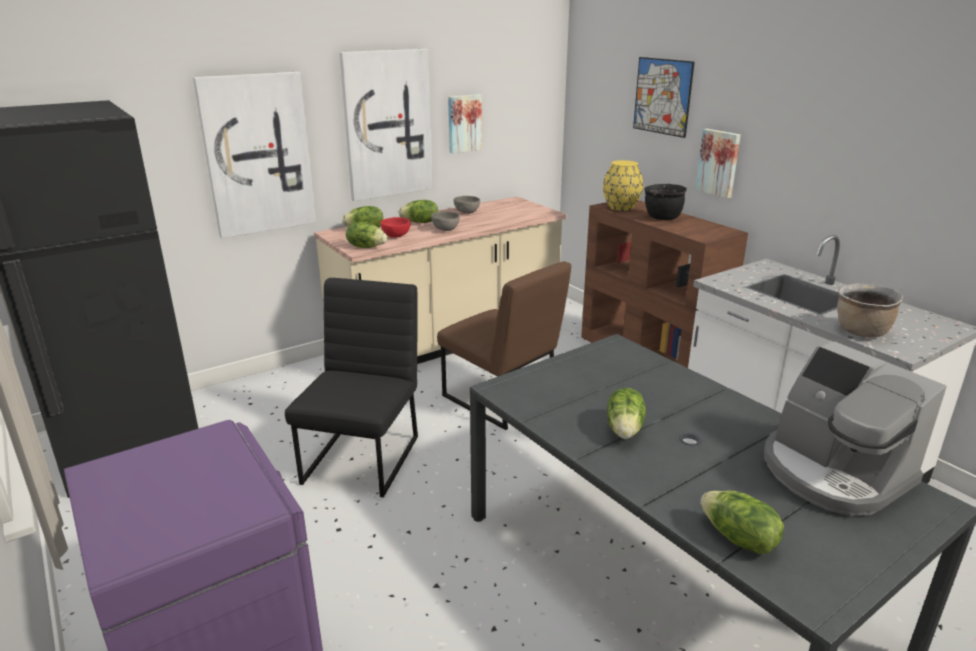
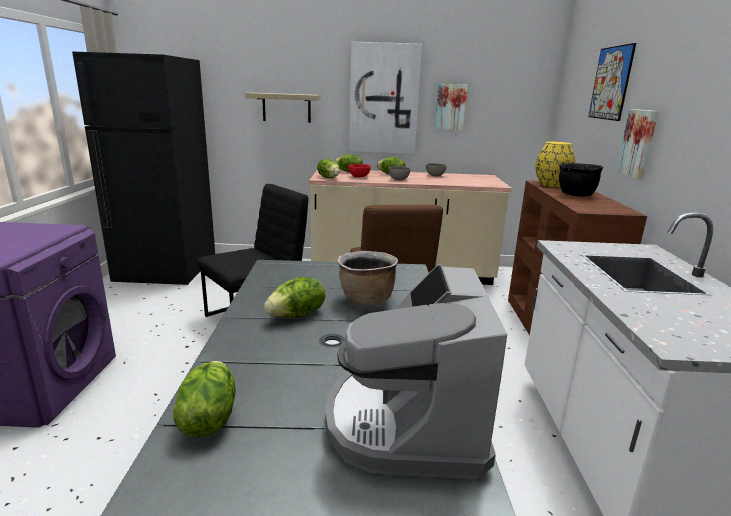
camera: 35 degrees right, 5 degrees down
picture [193,72,316,238] -> shelf [245,93,321,123]
brown cooking pot [837,284,903,337] -> brown cooking pot moved to [338,251,398,306]

